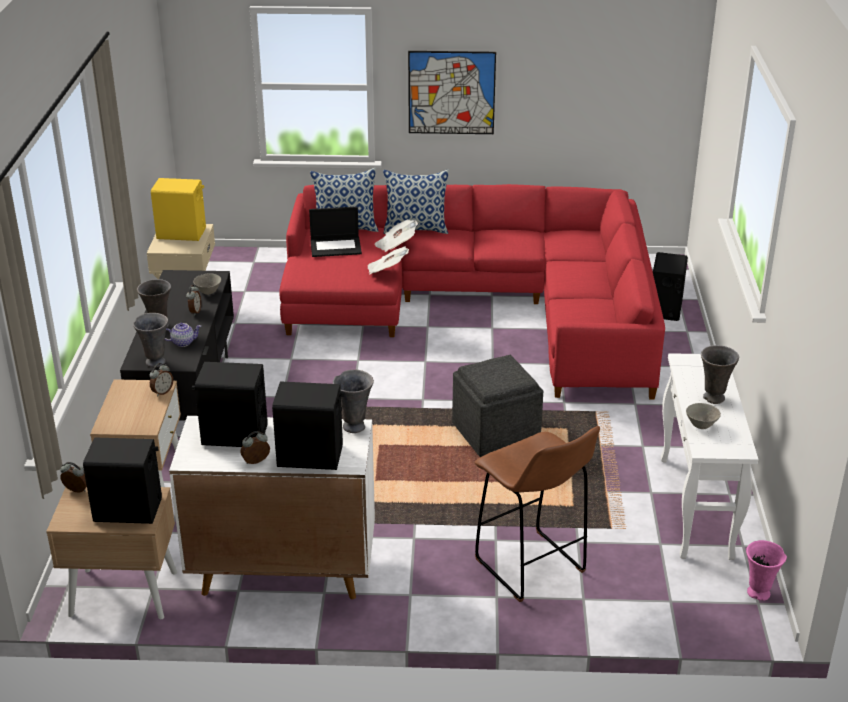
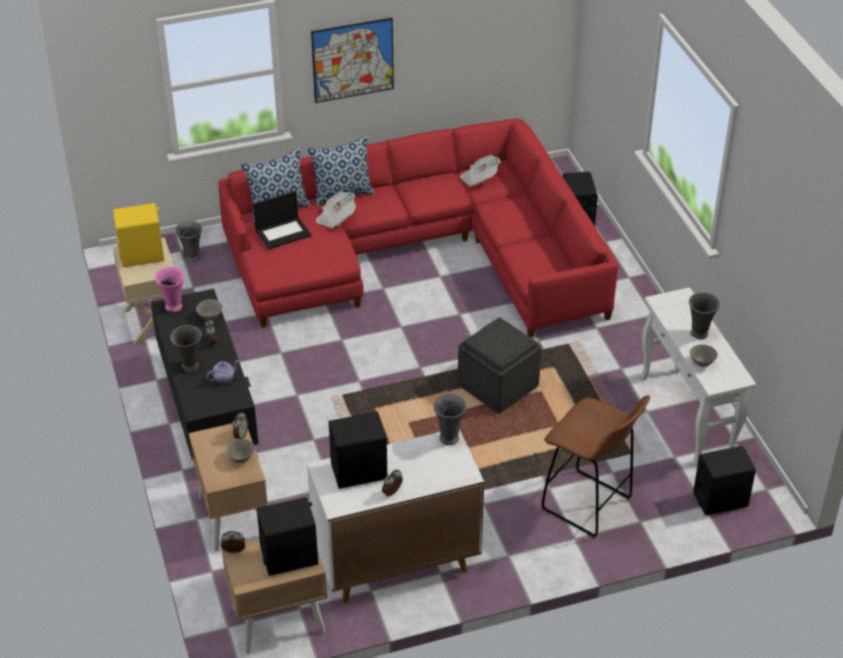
camera: 20 degrees left, 10 degrees up
grey vase [133,313,168,368] -> grey vase moved to [176,221,202,262]
black speaker [272,381,345,470] -> black speaker moved to [693,446,756,515]
newspaper [367,247,409,275] -> newspaper moved to [460,155,501,187]
pink vase [746,540,787,601] -> pink vase moved to [155,267,185,312]
none -> grey bowl [226,439,255,463]

